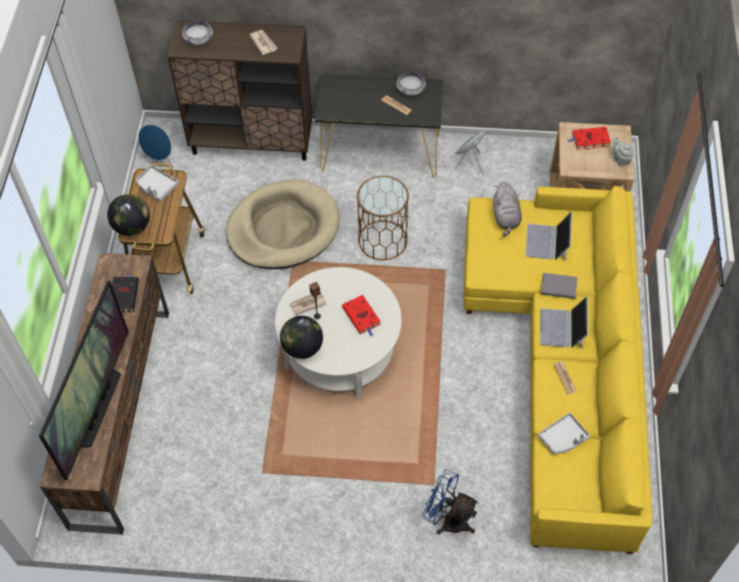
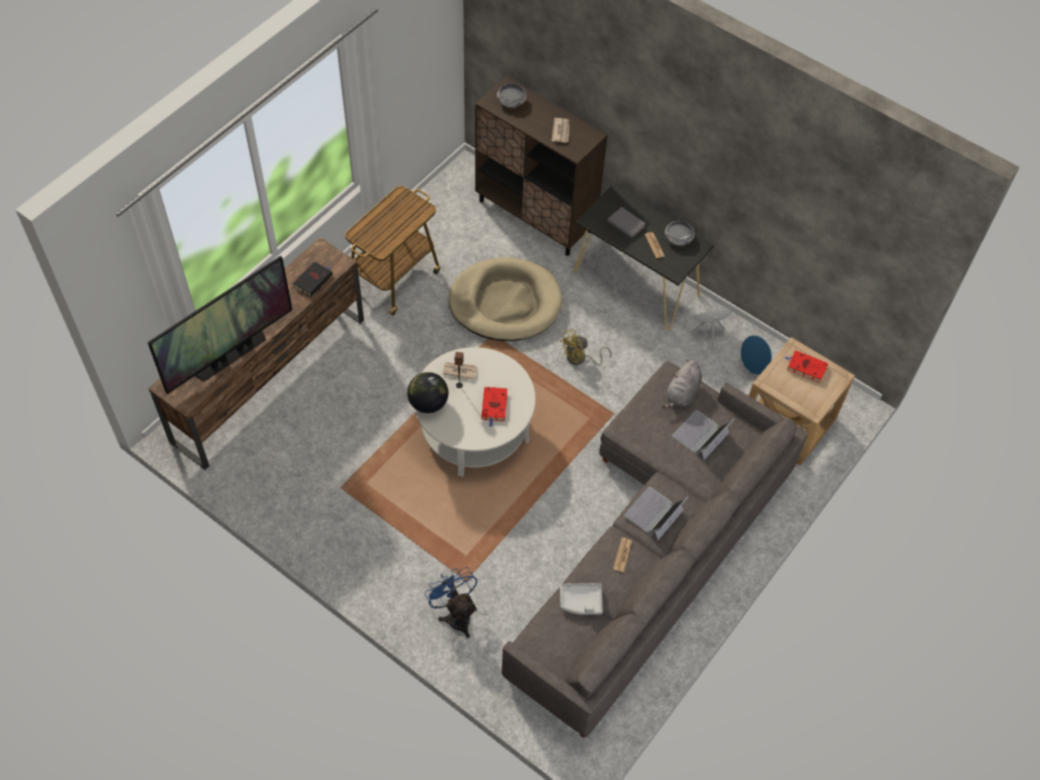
camera: 30 degrees right, 0 degrees up
globe [107,194,150,236] -> none
grey tray [136,165,179,202] -> none
blue speaker [138,124,174,169] -> blue speaker moved to [738,335,772,377]
brown side table [357,176,409,260] -> yellow fan [560,329,611,365]
yellow sofa [463,186,652,554] -> grey sofa [502,361,808,738]
grey book [541,273,578,299] -> grey book moved to [608,207,646,238]
grey teapot [613,136,634,167] -> none

